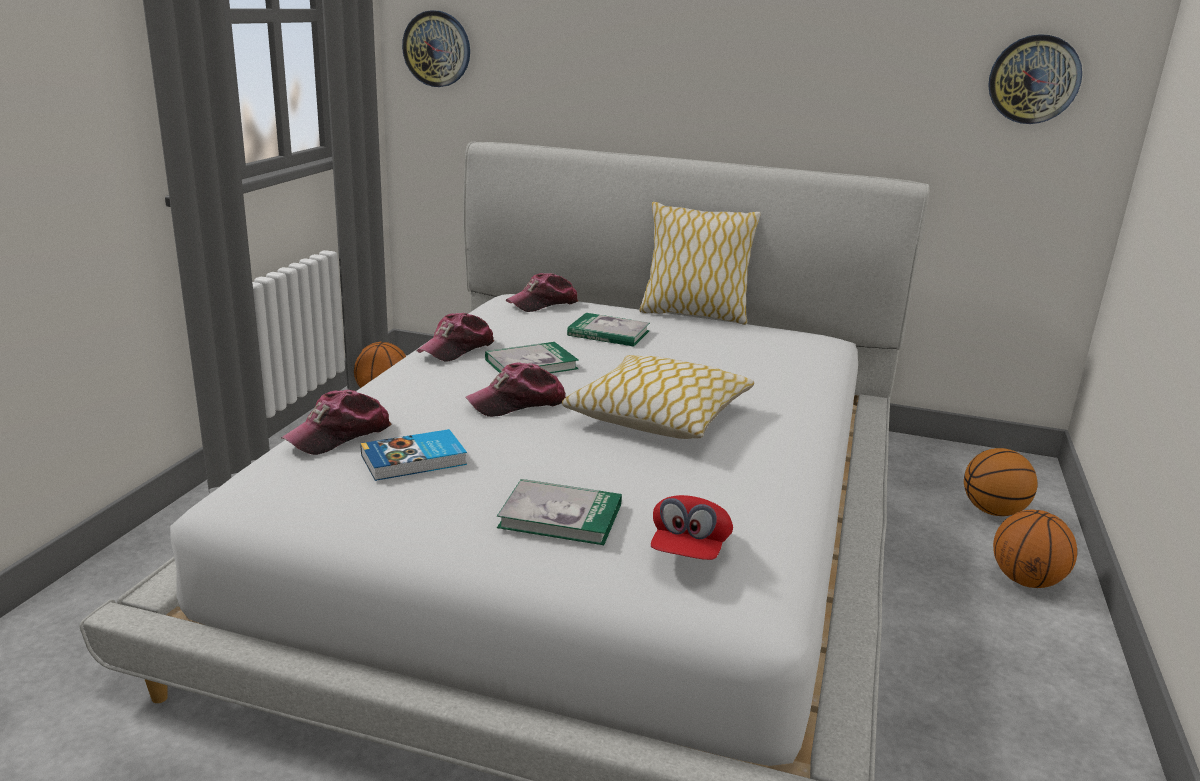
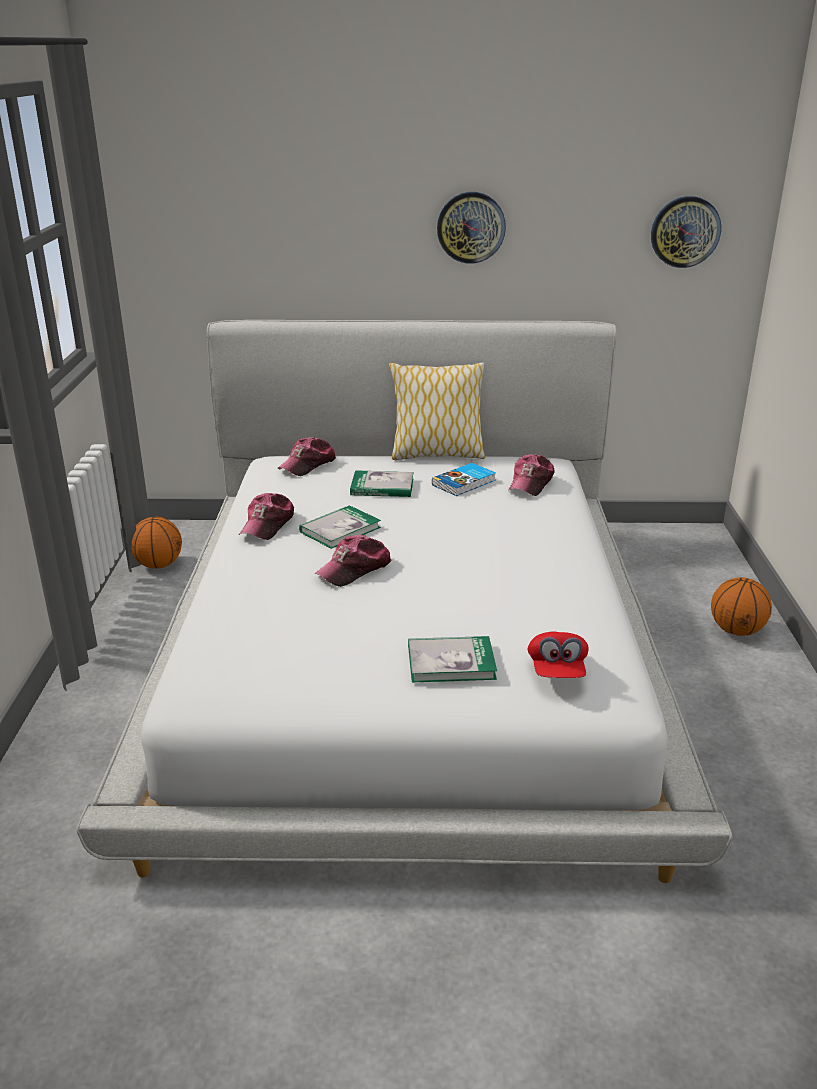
camera: 15 degrees left, 5 degrees up
cap [281,390,392,455] -> cap moved to [509,454,555,496]
book [360,429,467,481] -> book moved to [432,463,496,496]
wall clock [402,10,470,87] -> wall clock moved to [437,192,506,263]
pillow [562,355,754,439] -> none
basketball [964,448,1038,516] -> none

